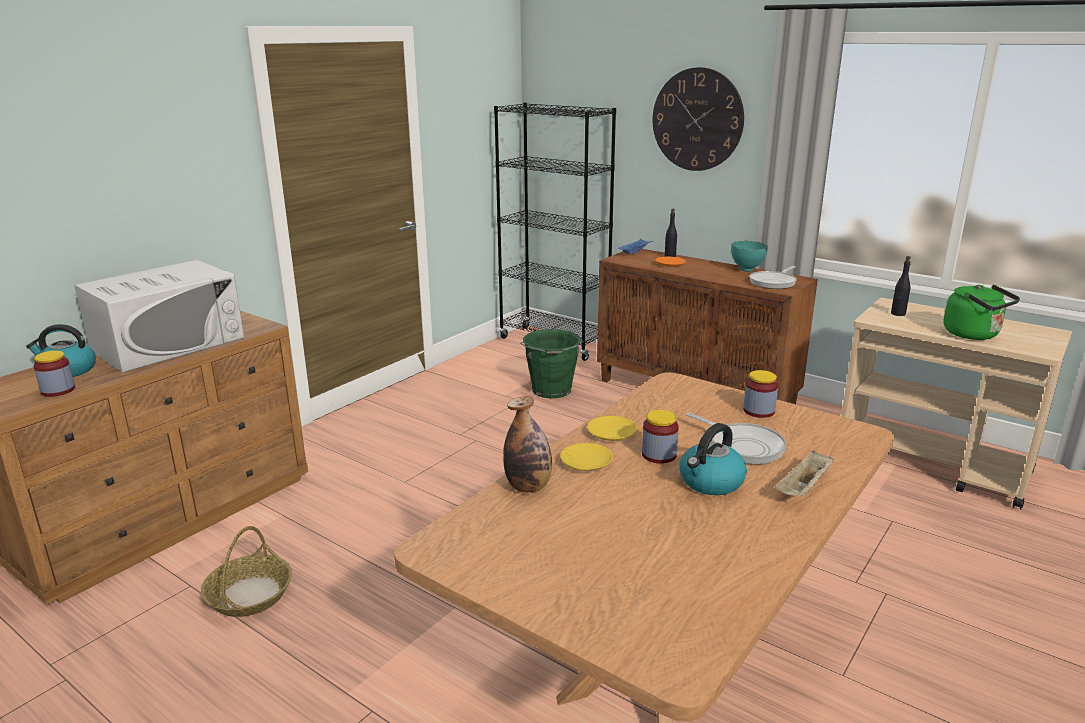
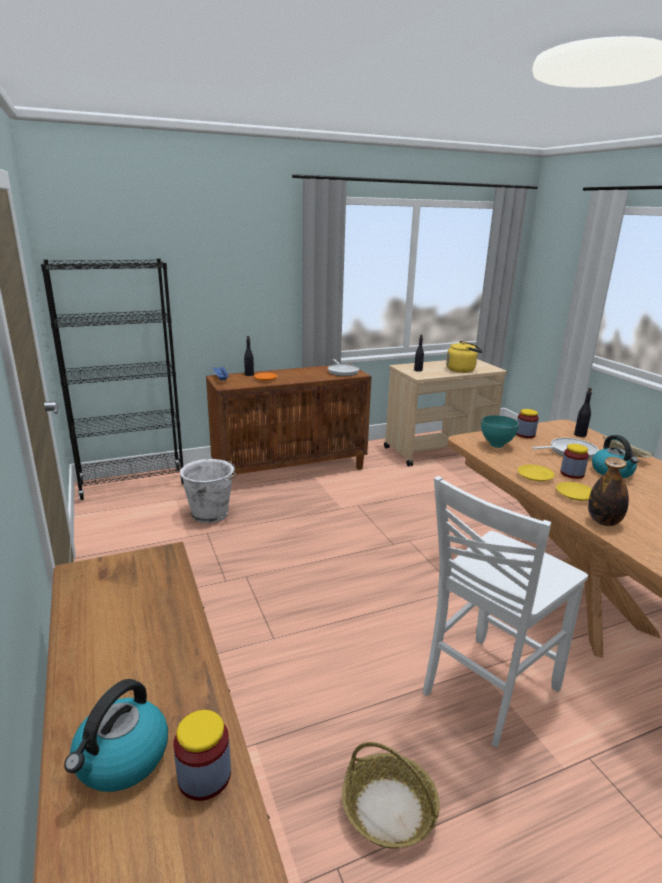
camera: 60 degrees left, 0 degrees up
white microwave [74,260,244,373] -> none
green bucket [520,329,584,398] -> white bucket [180,459,237,523]
wall clock [652,67,744,171] -> none
turquoise bowl [731,241,768,272] -> turquoise bowl moved to [481,415,519,448]
green kettle [944,285,1020,340] -> yellow kettle [446,341,483,373]
none -> white chair [423,476,588,747]
none -> black bottle [574,387,592,437]

